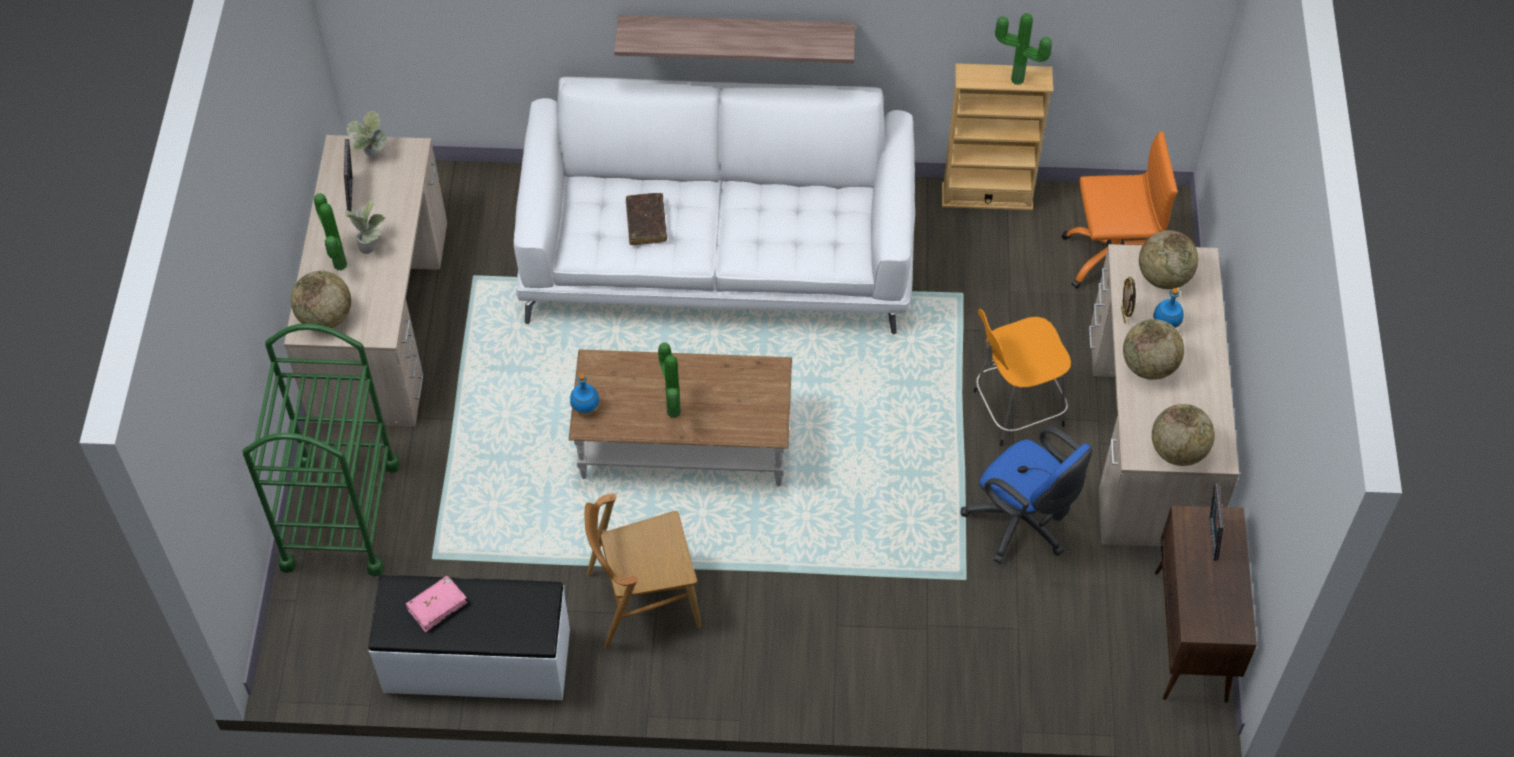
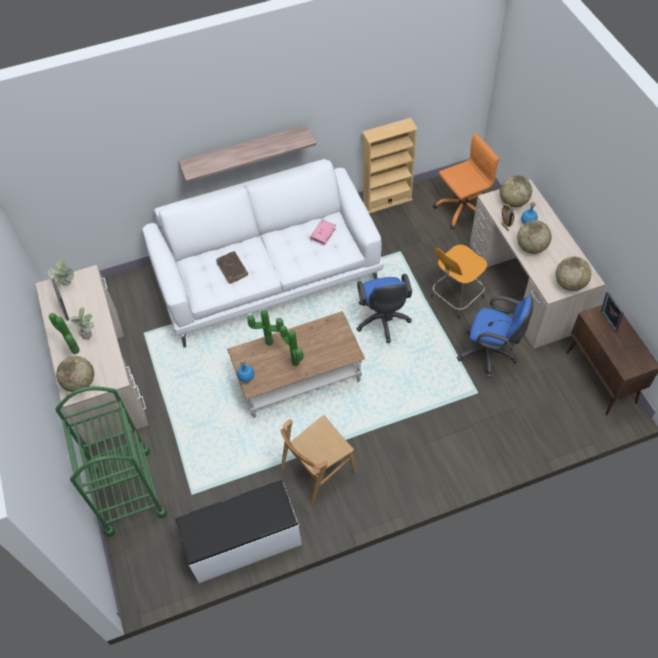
camera: 20 degrees left, 0 degrees up
pink book [406,576,467,632] -> pink book moved to [310,220,336,246]
potted plant [995,13,1052,85] -> potted plant moved to [247,309,284,346]
none -> blue office chair [356,274,412,343]

